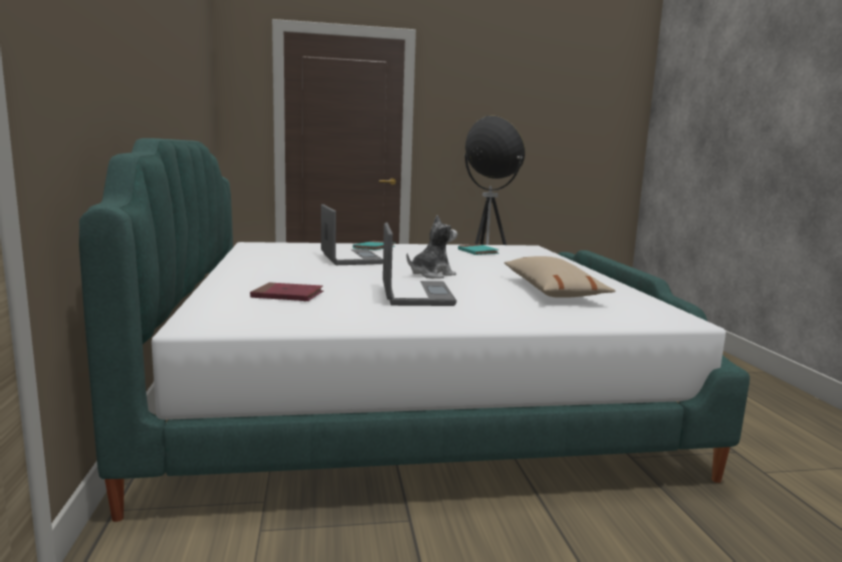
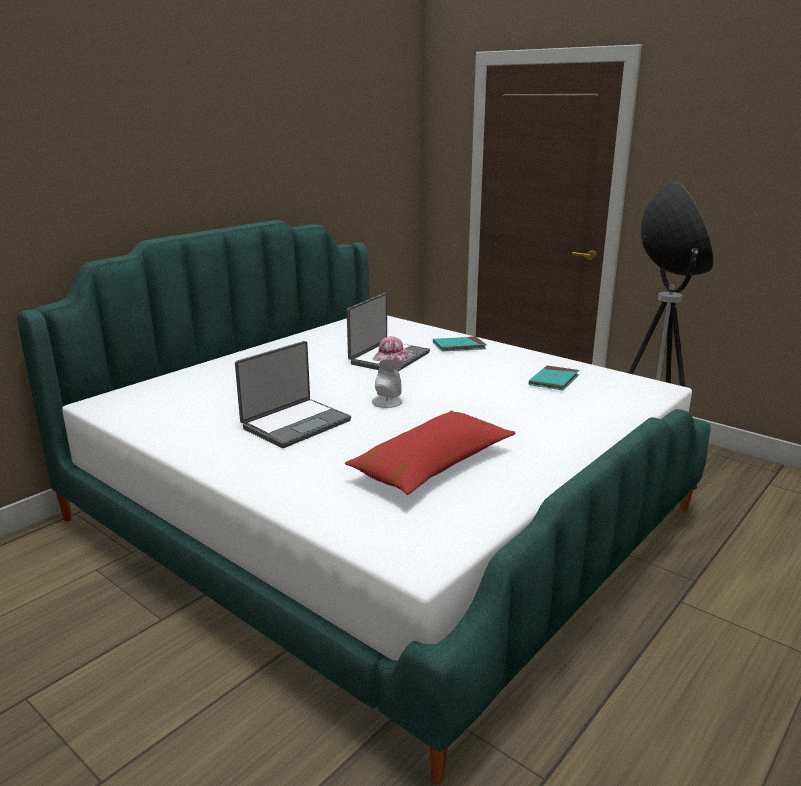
camera: 50 degrees right, 10 degrees up
red book [250,282,323,301] -> none
plush toy [406,215,457,278] -> hat [372,336,413,408]
beige pillow [504,256,615,298] -> red pillow [345,411,516,495]

